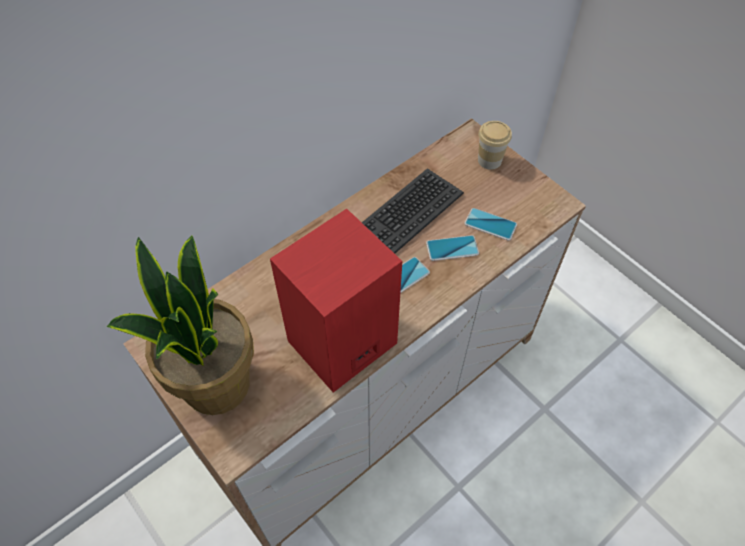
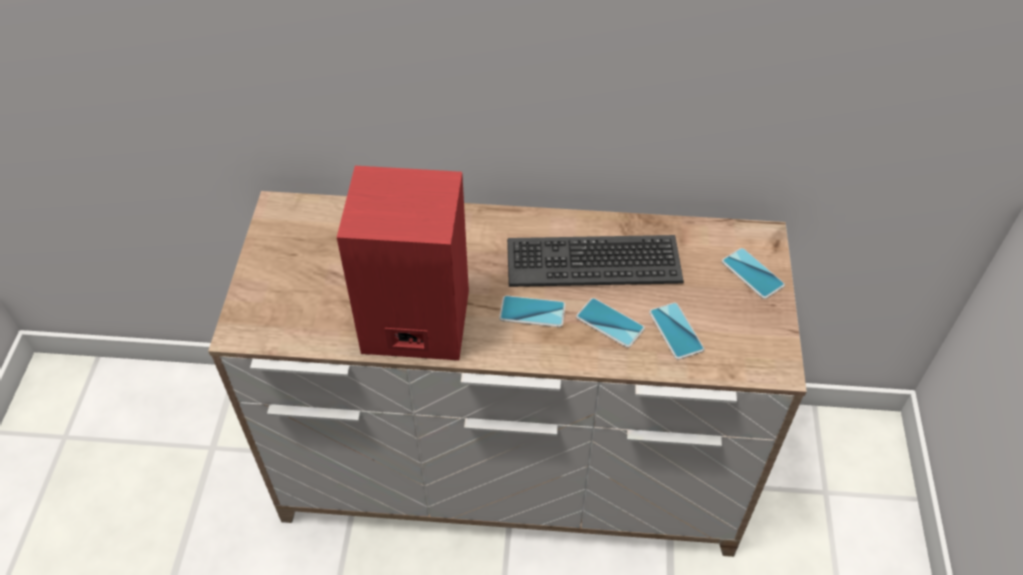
camera: 45 degrees right, 5 degrees down
potted plant [107,236,254,415] -> none
cup [478,121,512,170] -> phone [722,248,785,299]

